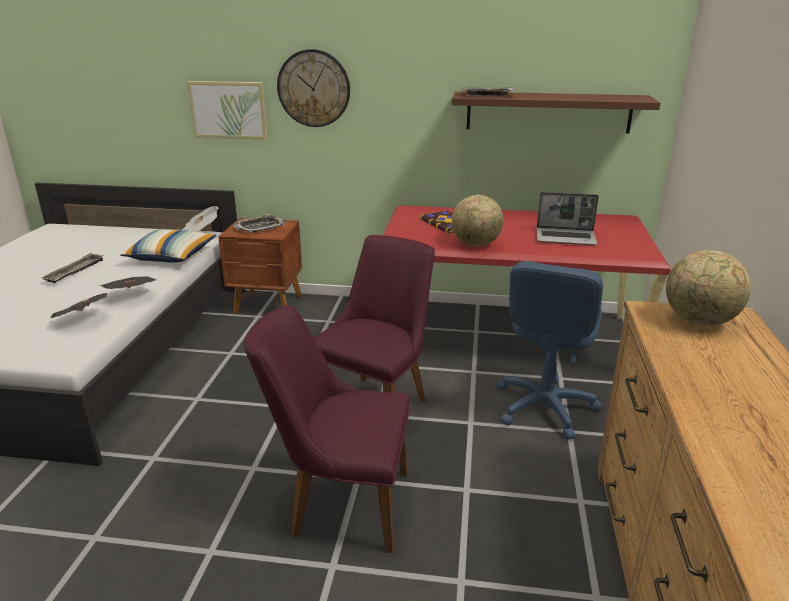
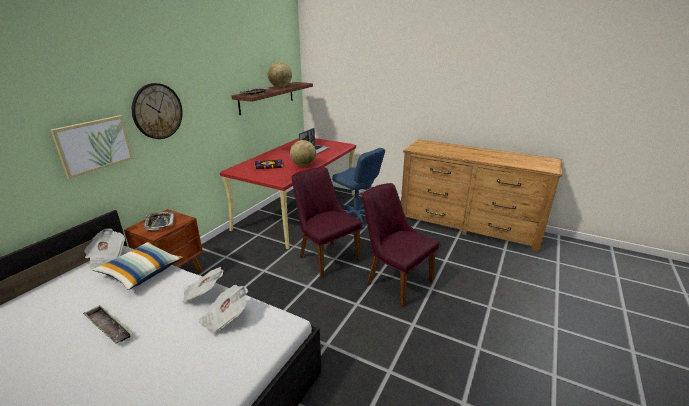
camera: 70 degrees left, 0 degrees up
purple chair [244,305,410,553] -> purple chair turned 105 degrees clockwise [362,183,440,307]
globe [666,250,751,326] -> globe moved to [268,62,292,88]

